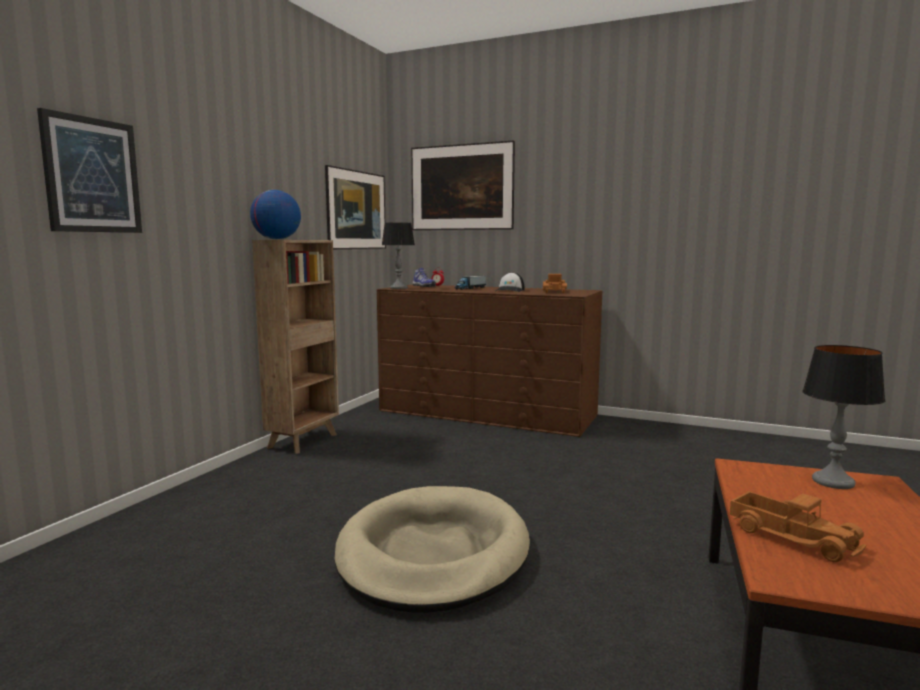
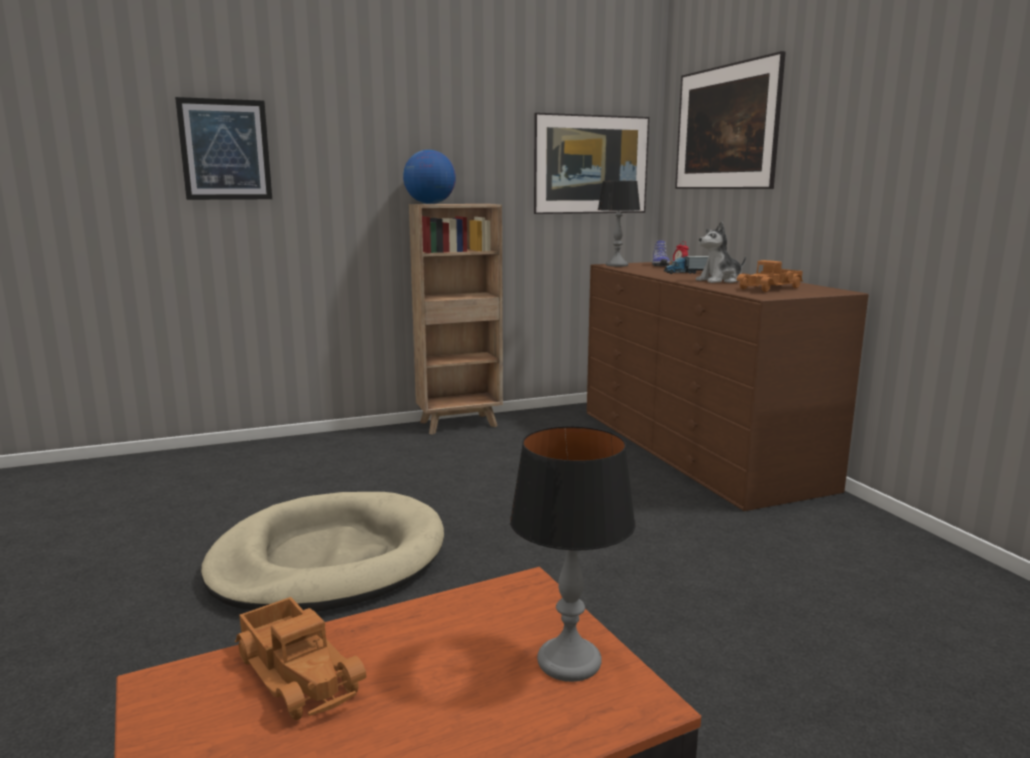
camera: 45 degrees right, 5 degrees up
cap [495,272,525,292] -> plush toy [696,221,746,283]
toy truck [730,491,866,562] -> toy truck turned 45 degrees counterclockwise [235,597,366,720]

